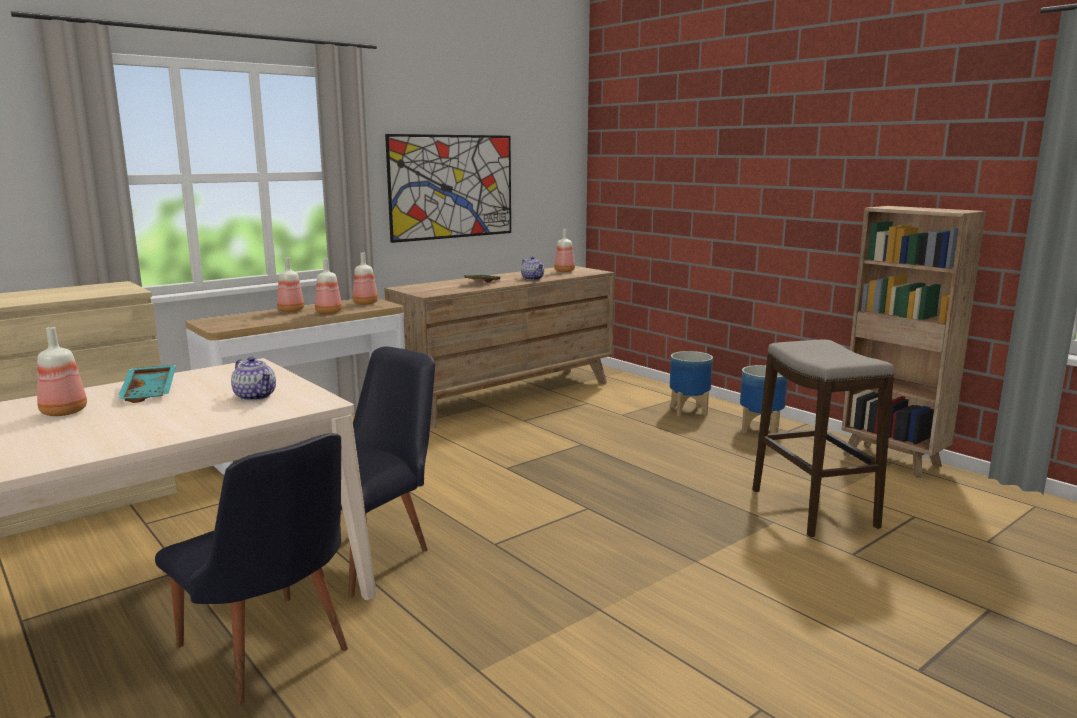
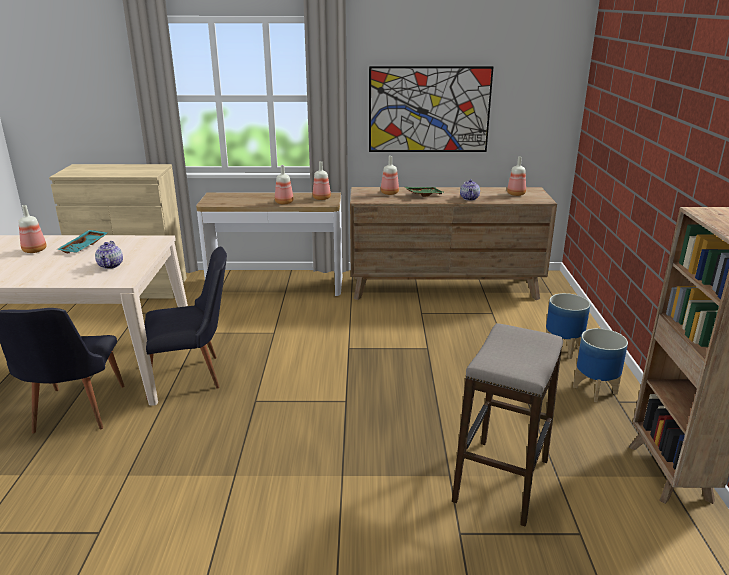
camera: 40 degrees right, 10 degrees up
bottle [277,258,304,312] -> bottle moved to [381,156,399,195]

